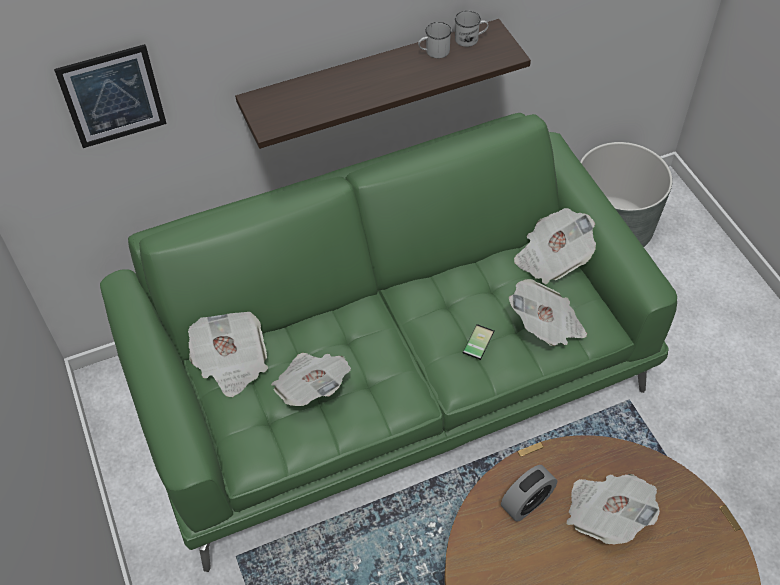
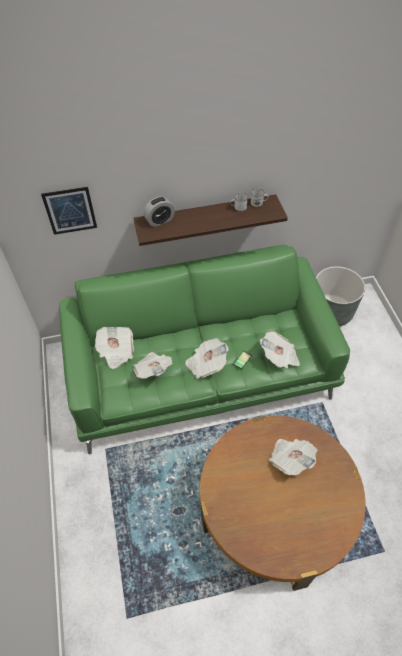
camera: 10 degrees right, 0 degrees up
alarm clock [501,465,557,522] -> alarm clock moved to [144,197,175,227]
newspaper [514,208,596,284] -> newspaper moved to [185,338,229,379]

